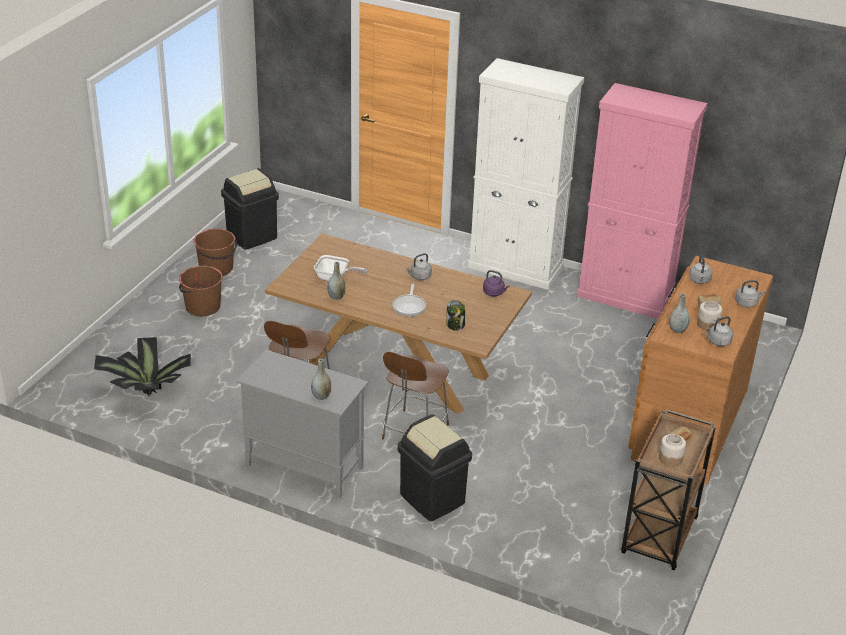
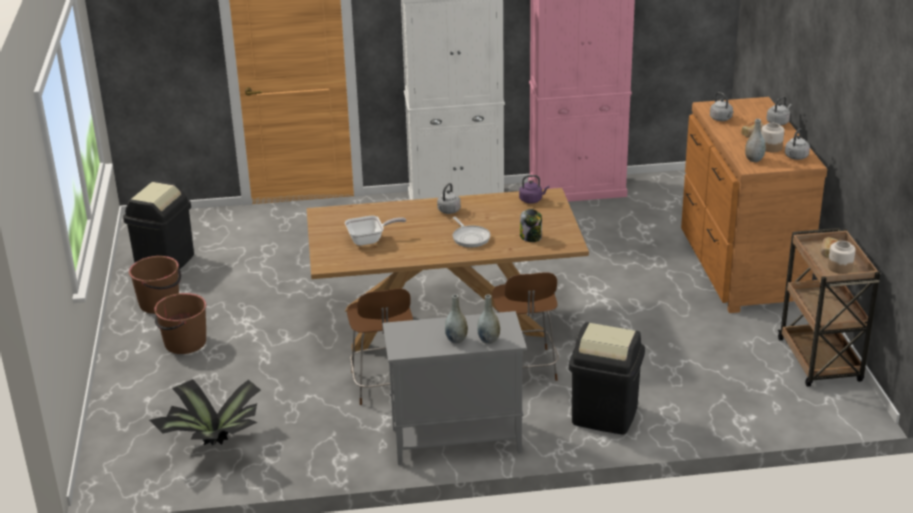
camera: 30 degrees left, 5 degrees down
grey vase [328,262,345,300] -> grey vase moved to [445,294,468,344]

